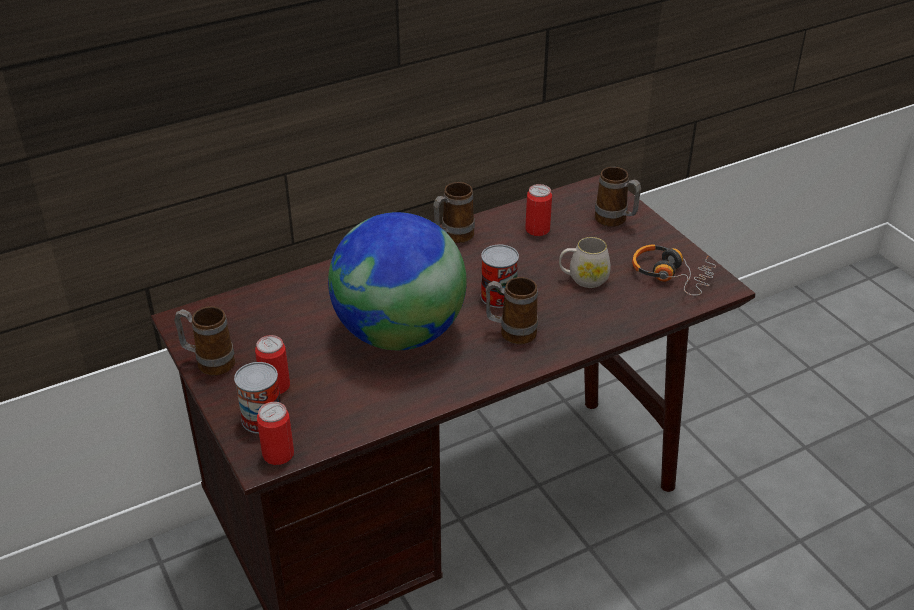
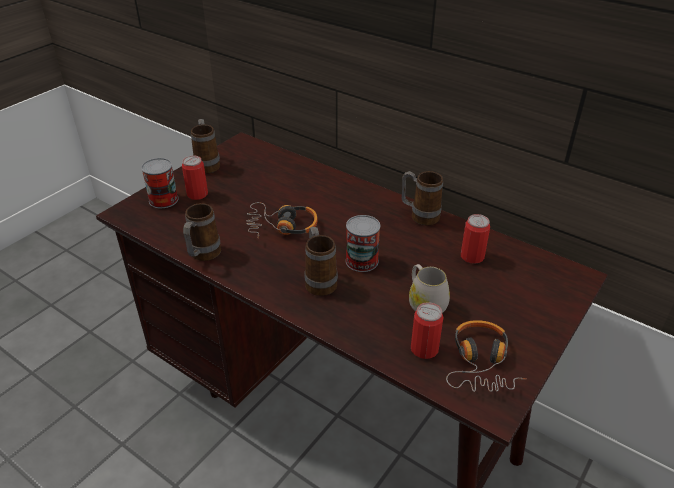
camera: 65 degrees right, 0 degrees up
can [257,402,294,465] -> can moved to [411,302,443,359]
globe [328,212,467,350] -> headphones [247,202,318,239]
mug [595,167,641,227] -> mug moved to [183,203,221,261]

